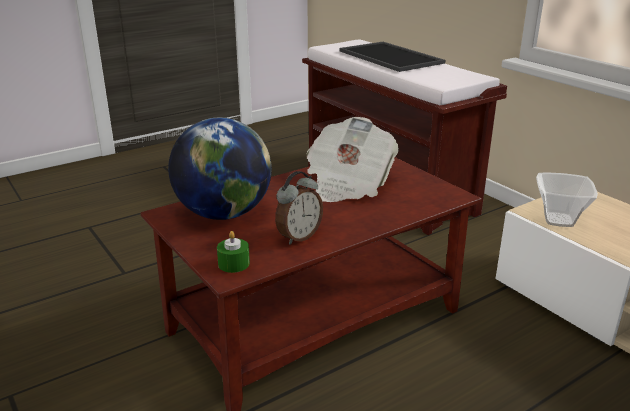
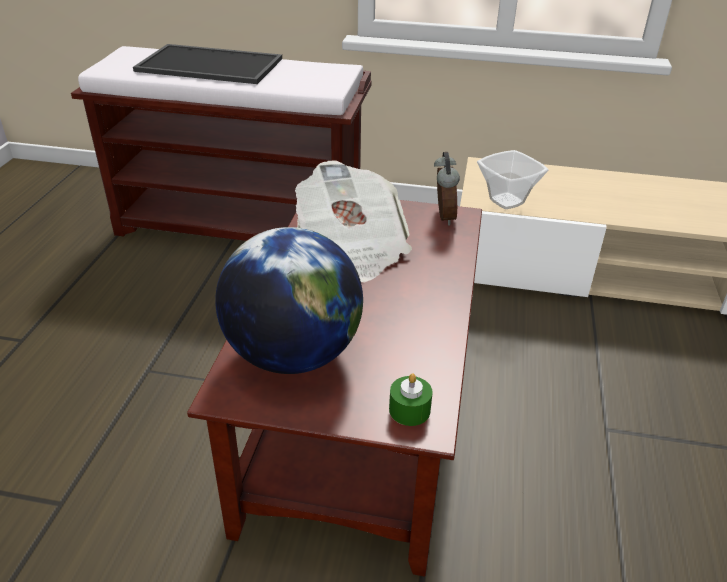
camera: 45 degrees left, 10 degrees up
alarm clock [275,171,323,245] -> alarm clock moved to [434,152,460,226]

